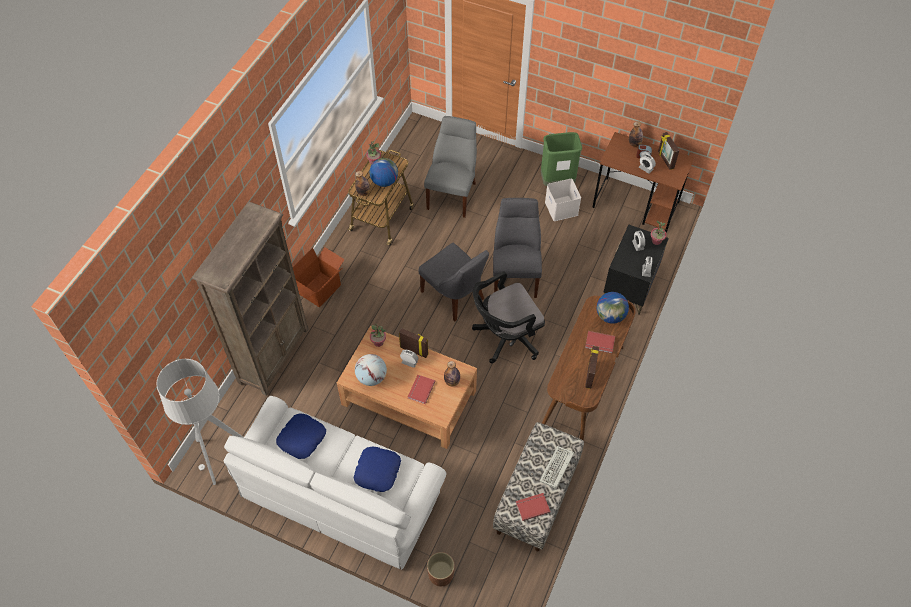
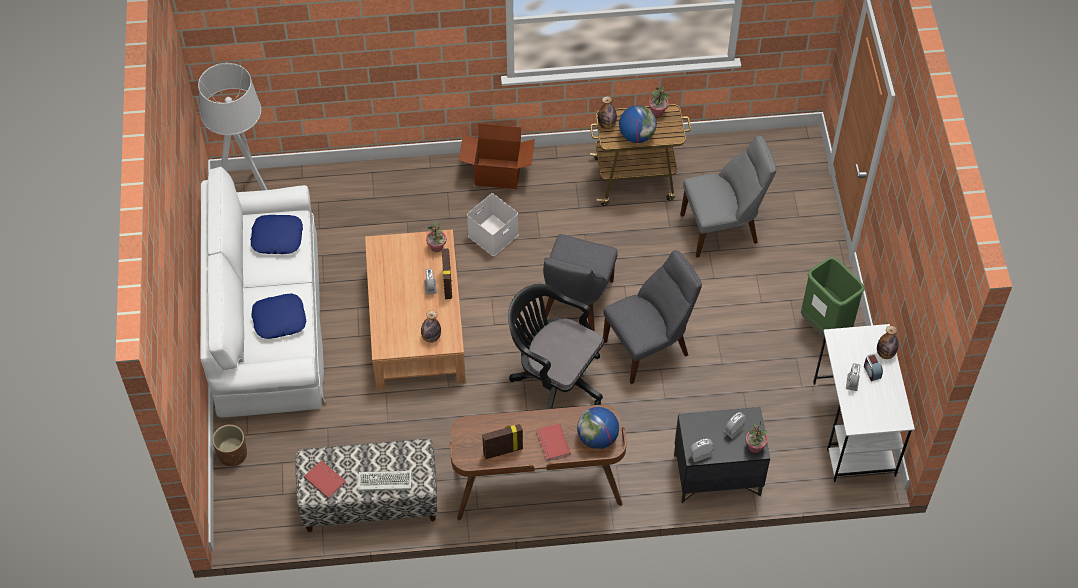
camera: 60 degrees right, 0 degrees up
brown bookcase [192,201,309,396] -> none
globe [355,354,387,386] -> none
red book [408,375,435,404] -> none
white storage box [545,179,581,221] -> white storage box moved to [467,193,519,256]
brown desk [593,132,695,233] -> white desk [813,324,915,482]
picture frame [658,132,679,170] -> none

